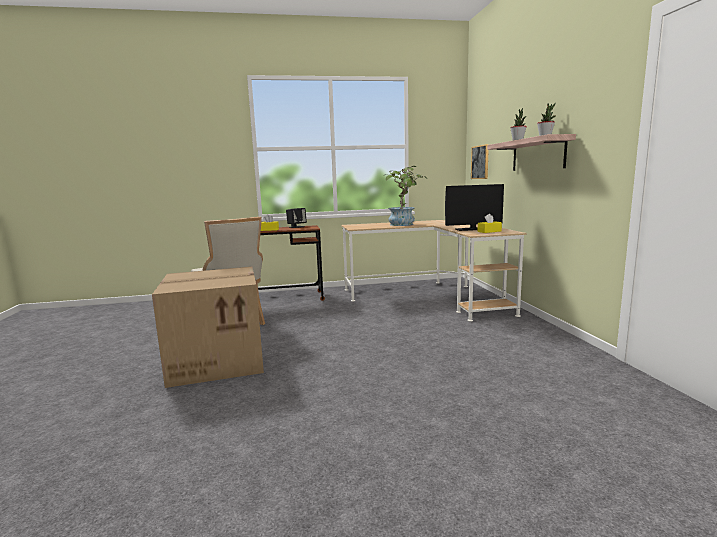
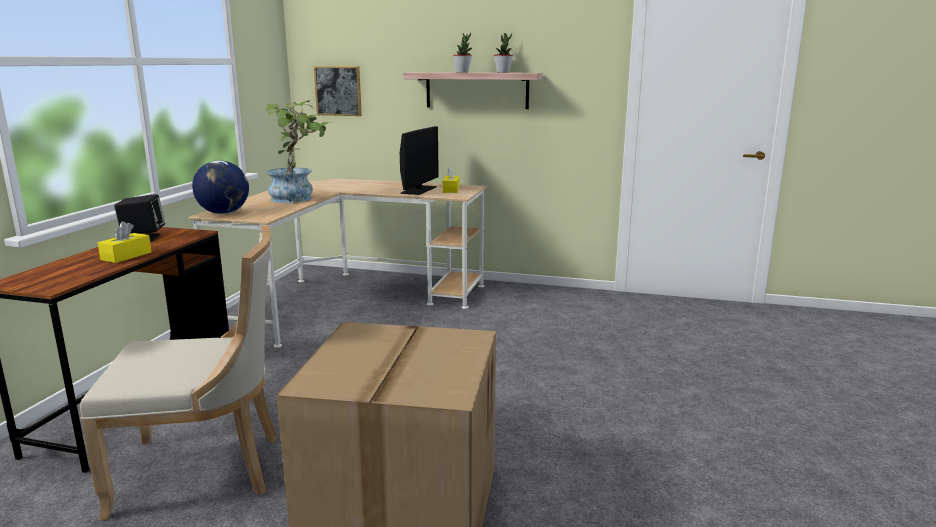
camera: 65 degrees left, 5 degrees up
none -> globe [192,160,249,214]

